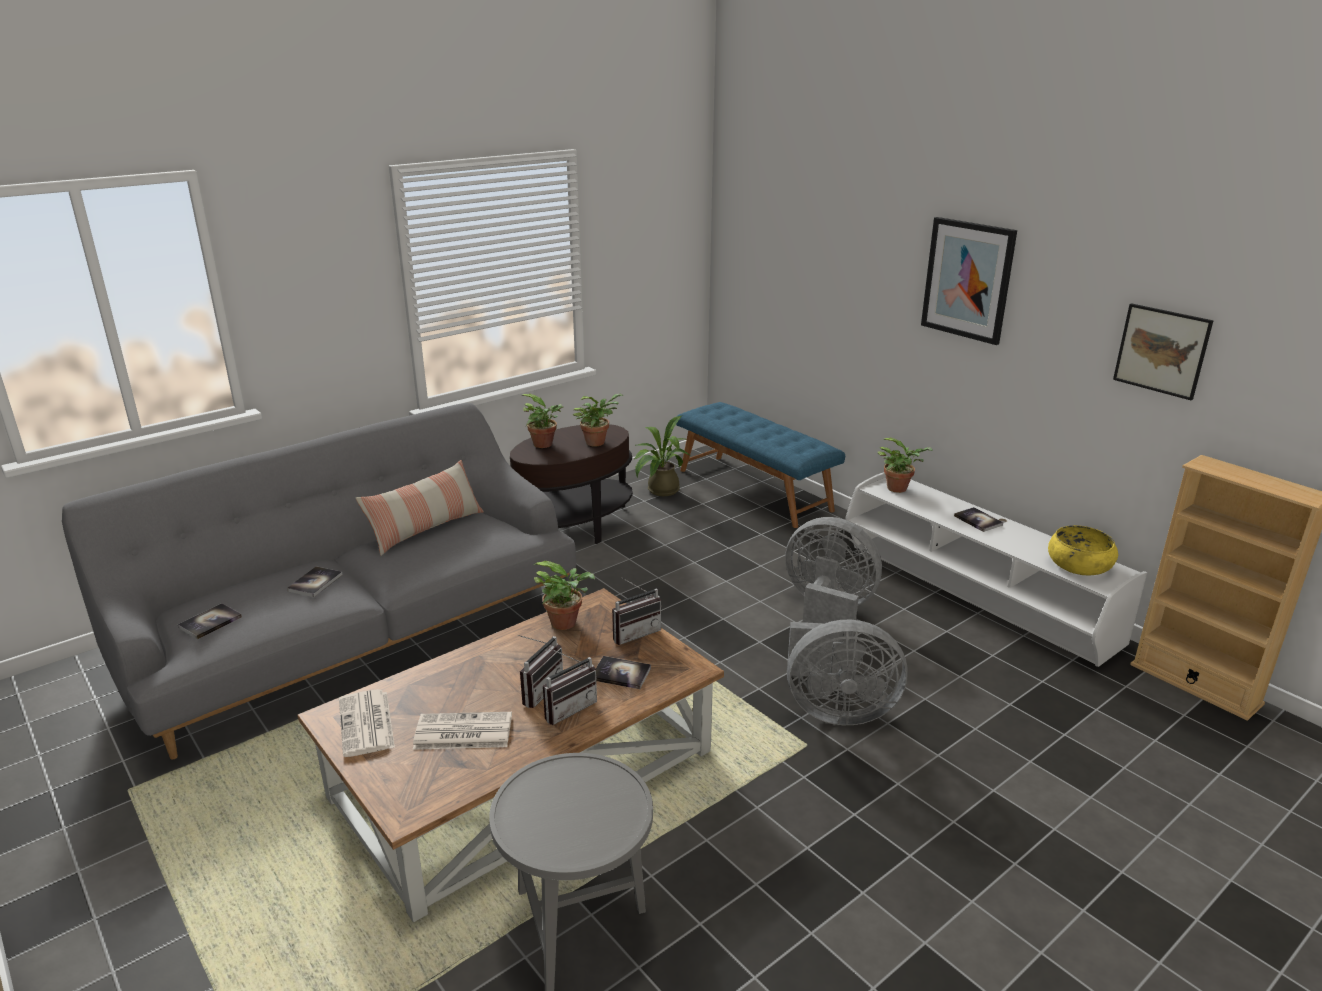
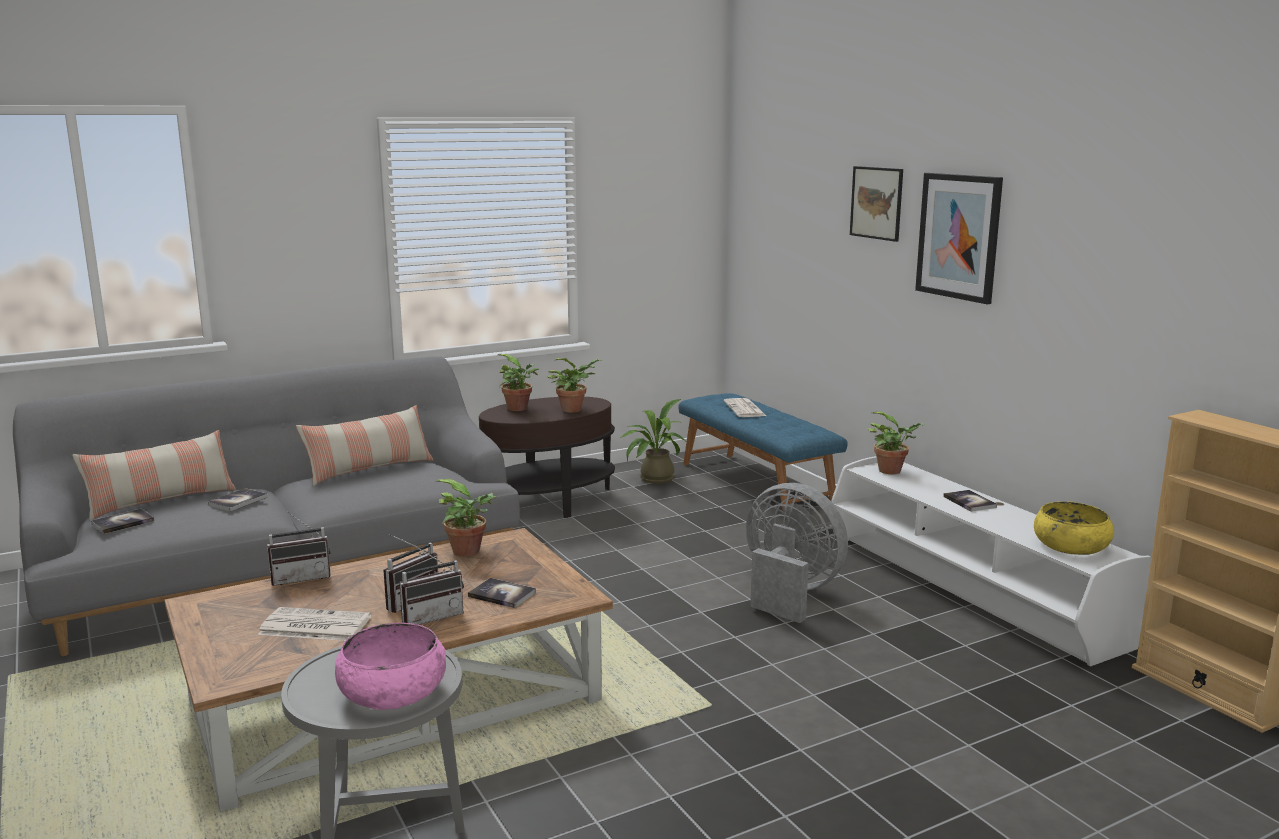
camera: 10 degrees right, 10 degrees down
newspaper [339,689,395,757] -> newspaper moved to [724,398,766,417]
radio [612,578,662,645] -> radio moved to [267,511,331,586]
grey fan [787,620,908,725] -> none
picture [1113,303,1213,400] -> picture moved to [850,166,903,242]
none -> pillow [72,430,236,521]
none -> pink bowl [335,623,446,710]

